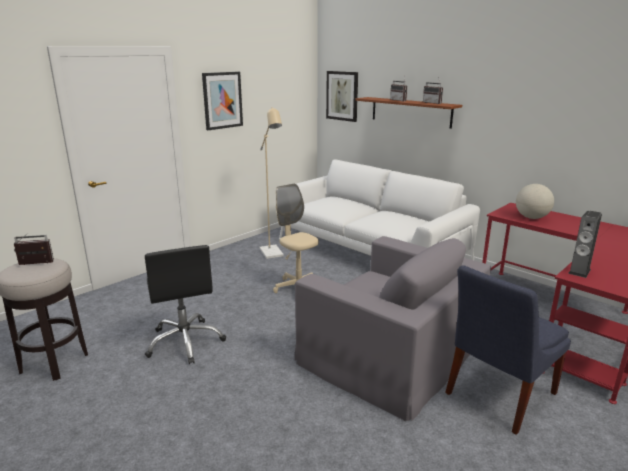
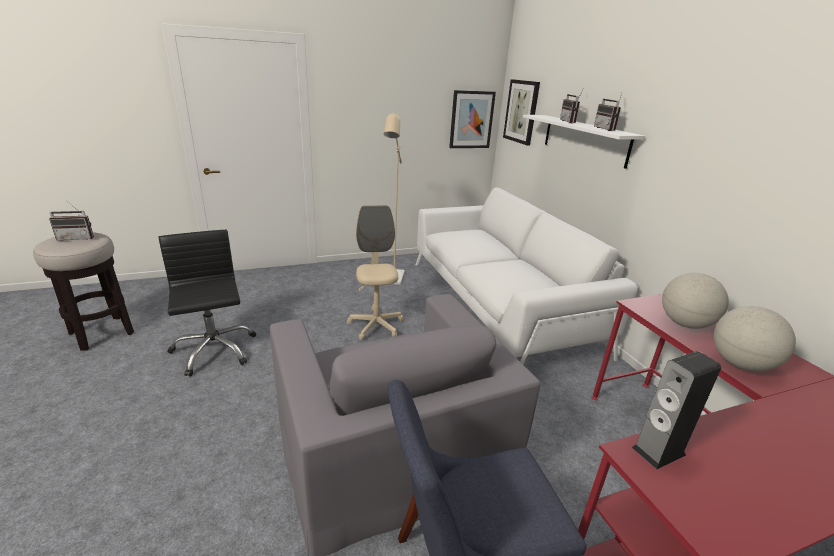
camera: 25 degrees right, 5 degrees up
radio [14,233,54,265] -> radio turned 150 degrees clockwise [49,200,94,241]
black office chair [145,245,226,364] -> black office chair turned 150 degrees clockwise [158,230,256,377]
picture [202,72,243,130] -> picture moved to [449,90,496,148]
brown shelf [355,97,462,129] -> white shelf [523,115,645,169]
none -> globe [714,306,796,371]

